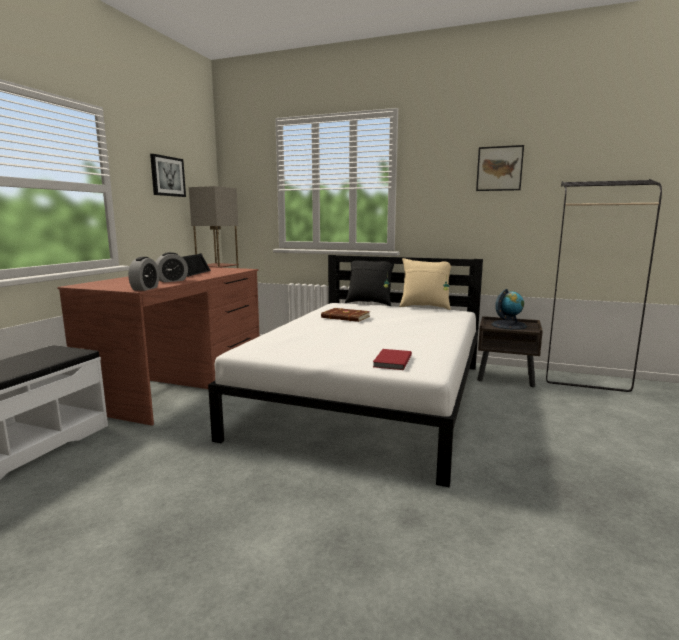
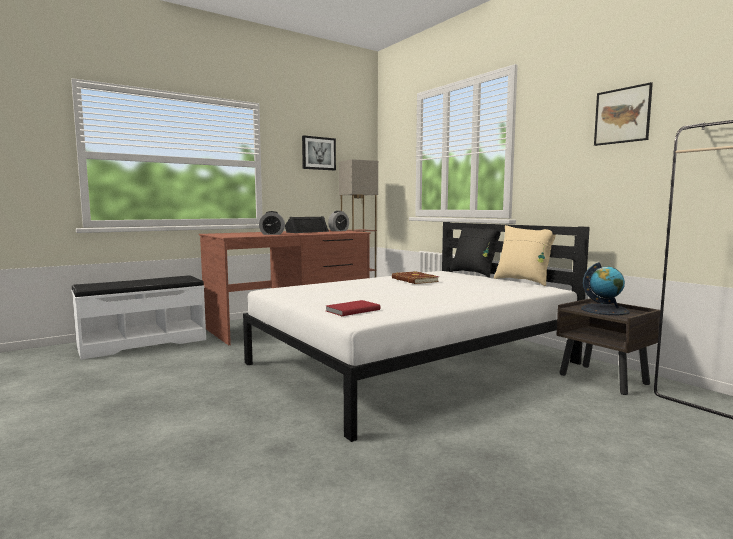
camera: 35 degrees right, 5 degrees down
alarm clock [128,257,159,291] -> alarm clock moved to [328,211,349,231]

